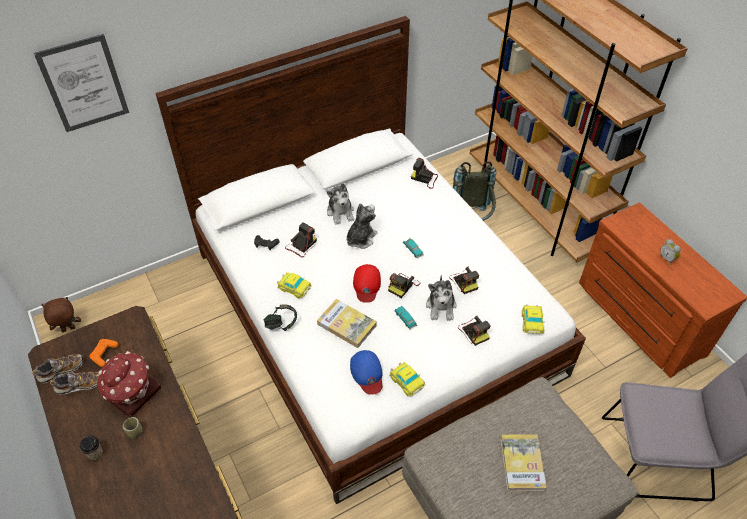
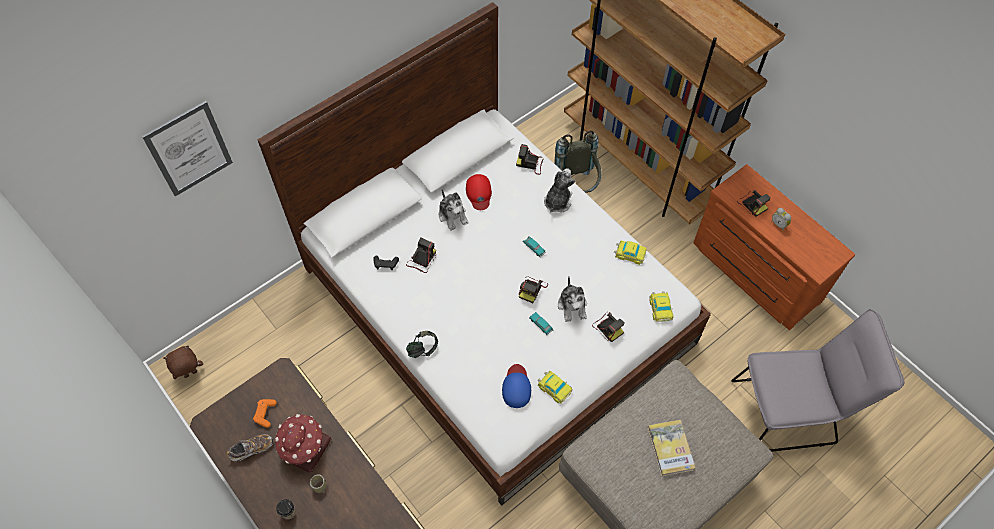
camera: 10 degrees left, 10 degrees up
shoe [32,354,83,384] -> none
toy car [277,272,311,299] -> toy car moved to [614,240,647,265]
book [317,299,377,348] -> none
plush toy [346,203,377,249] -> plush toy moved to [544,168,576,213]
blue cap [350,350,383,395] -> blue cap turned 150 degrees counterclockwise [502,364,531,408]
red cap [353,264,381,303] -> red cap moved to [466,174,492,210]
camera [449,267,479,294] -> camera moved to [737,190,771,217]

